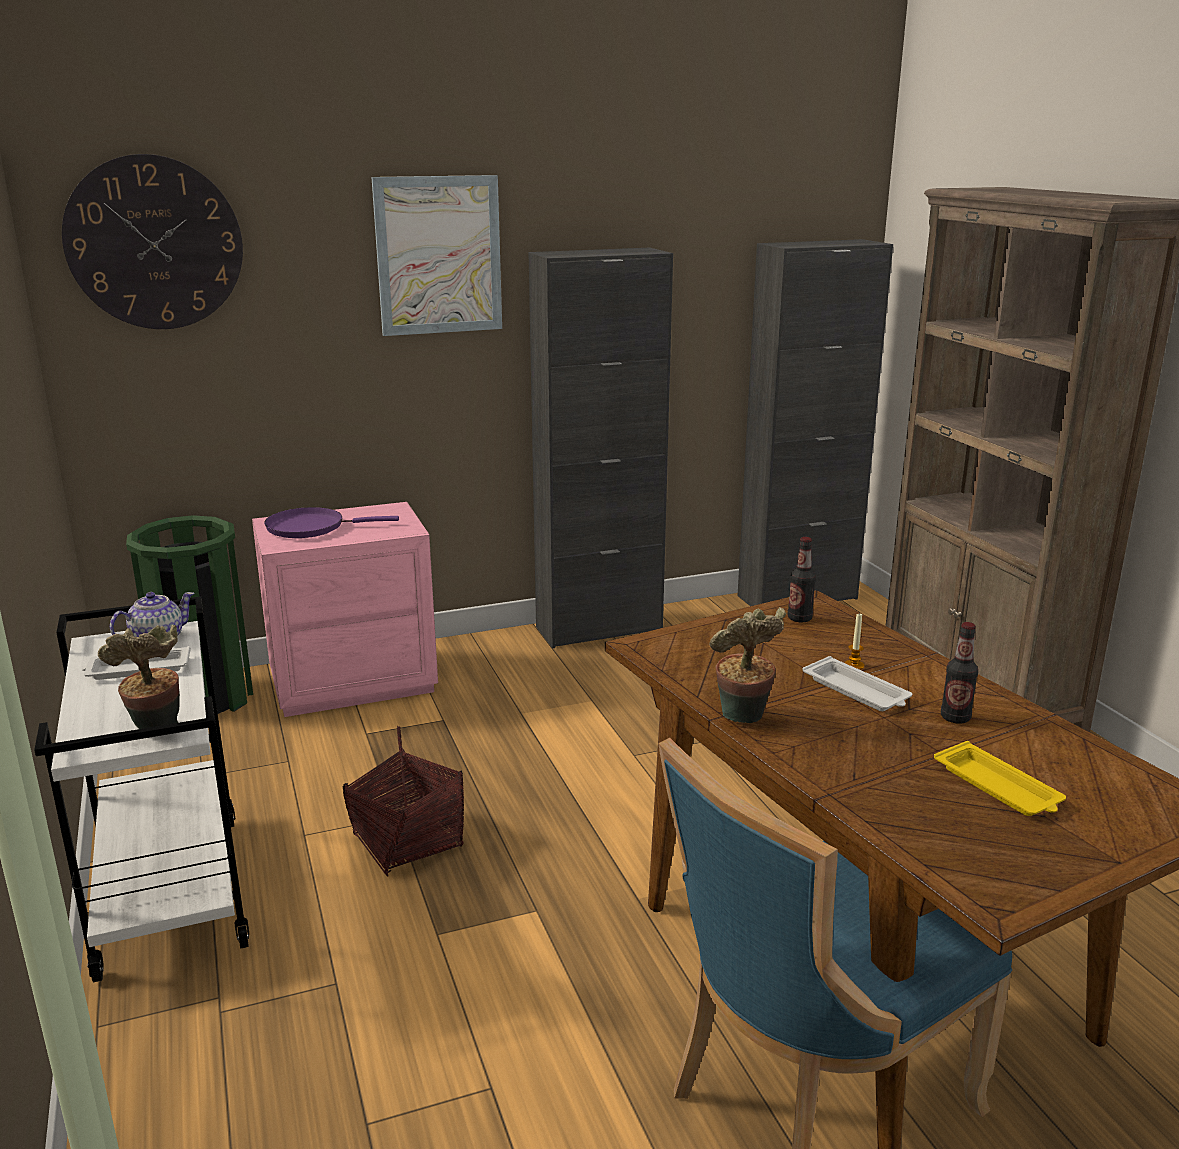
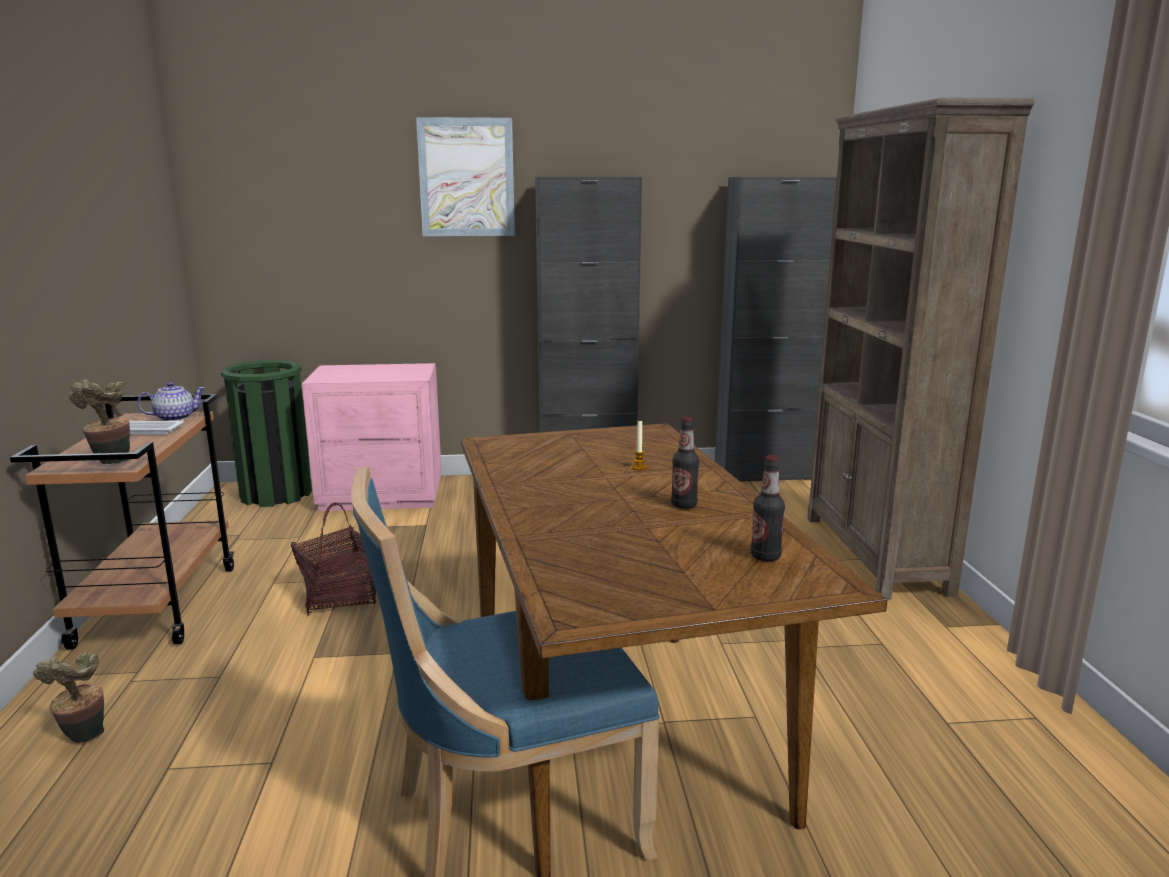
camera: 15 degrees right, 5 degrees down
white cart [34,596,249,982] -> brown cart [10,394,234,650]
wall clock [62,154,243,329] -> none
purple frying pan [264,507,399,538] -> none
potted plant [709,607,786,723] -> potted plant moved to [33,652,104,743]
bottle [788,537,816,623] -> bottle moved to [751,455,785,561]
white tray [803,656,912,711] -> none
yellow tray [934,741,1066,816] -> none

